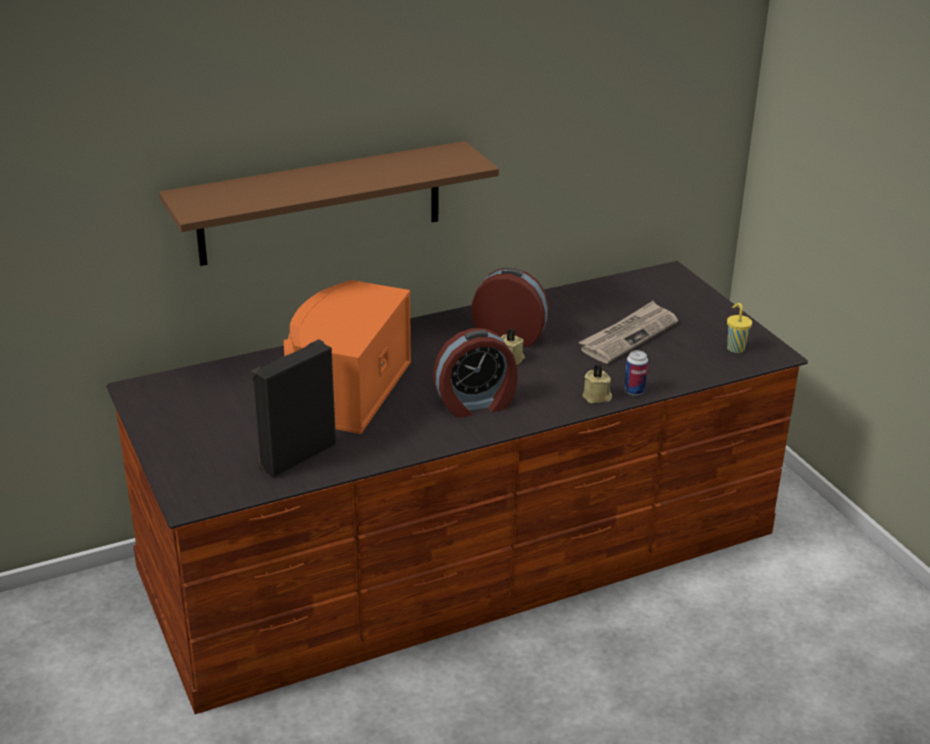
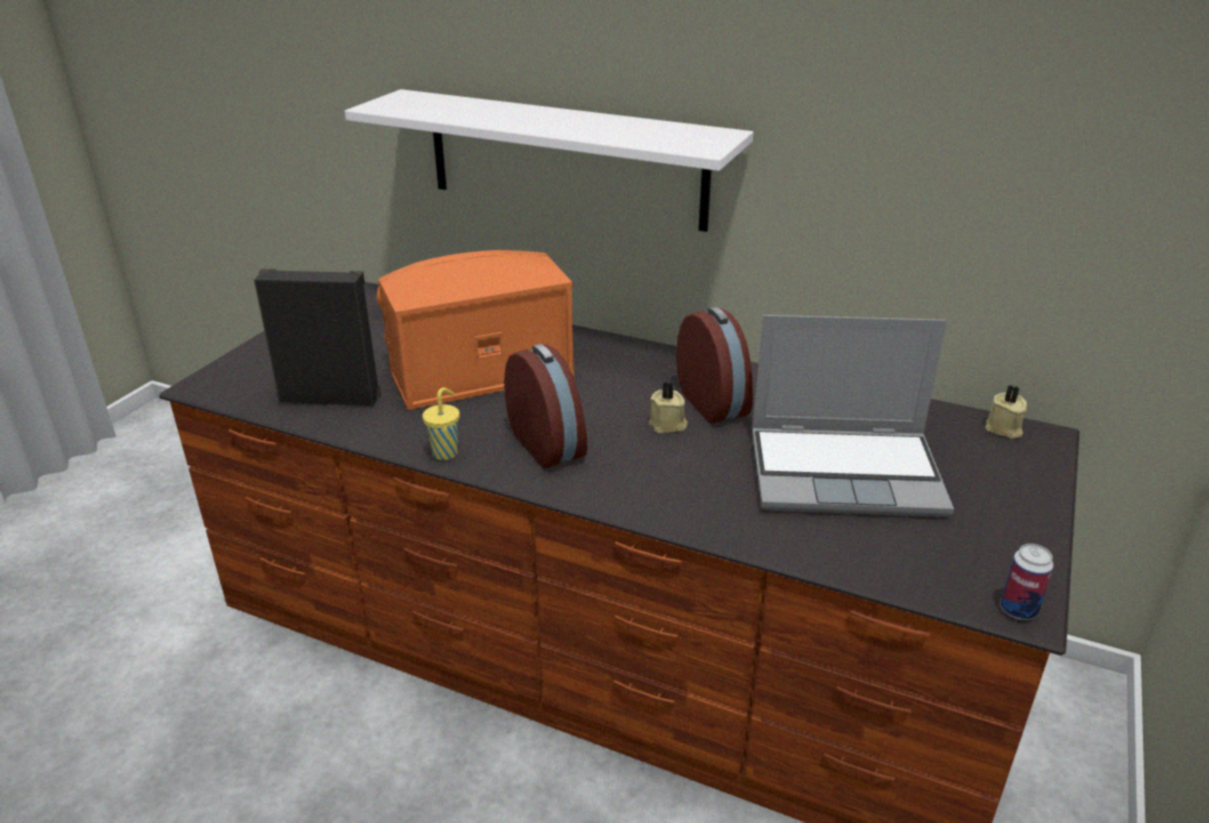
camera: 50 degrees right, 0 degrees up
brown shelf [159,141,499,266] -> white shelf [345,89,753,232]
alarm clock [433,328,518,418] -> alarm clock turned 150 degrees counterclockwise [504,344,588,468]
newspaper [579,301,678,363] -> laptop [752,315,954,517]
beige candle [582,364,612,403] -> beige candle moved to [985,385,1027,439]
can [624,350,648,396] -> can moved to [1001,544,1054,620]
yellow cup [727,303,752,353] -> yellow cup moved to [422,388,460,460]

